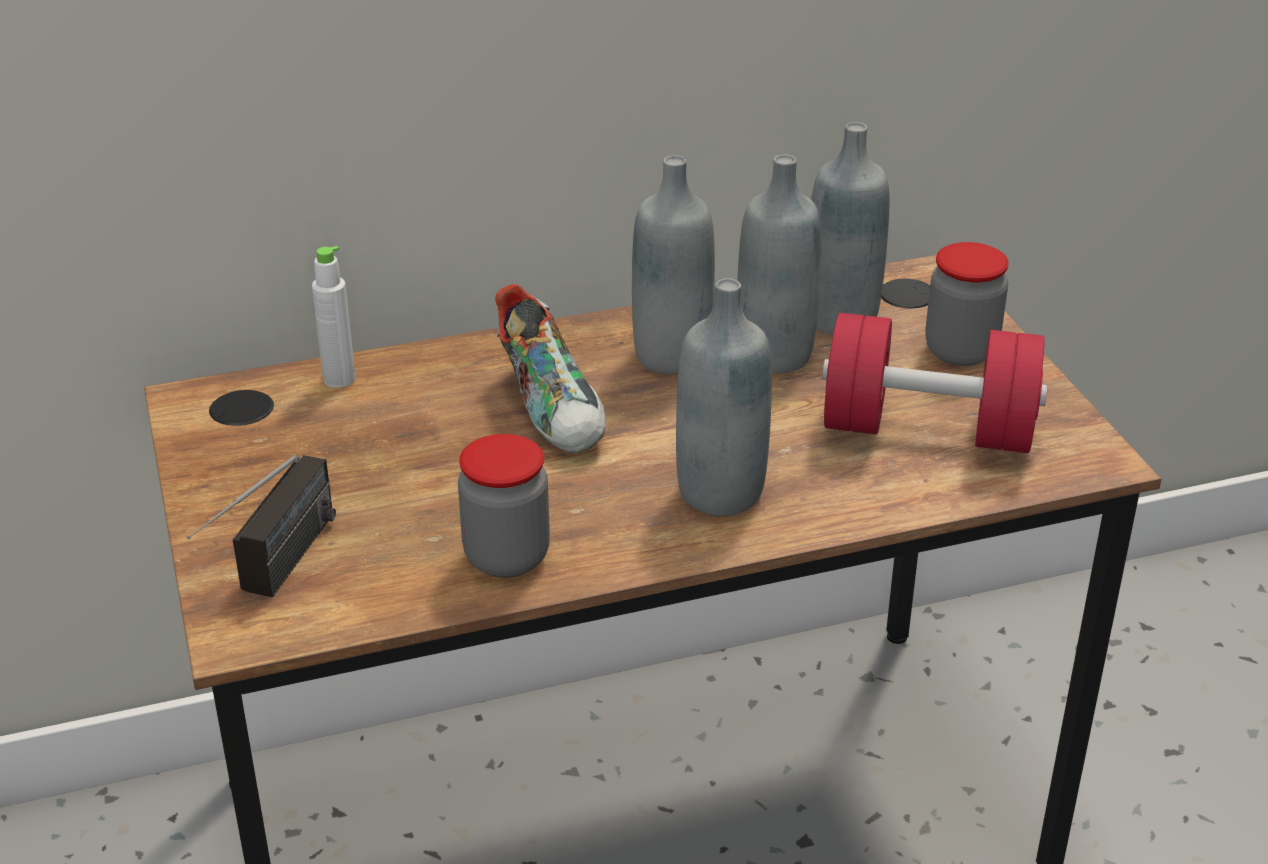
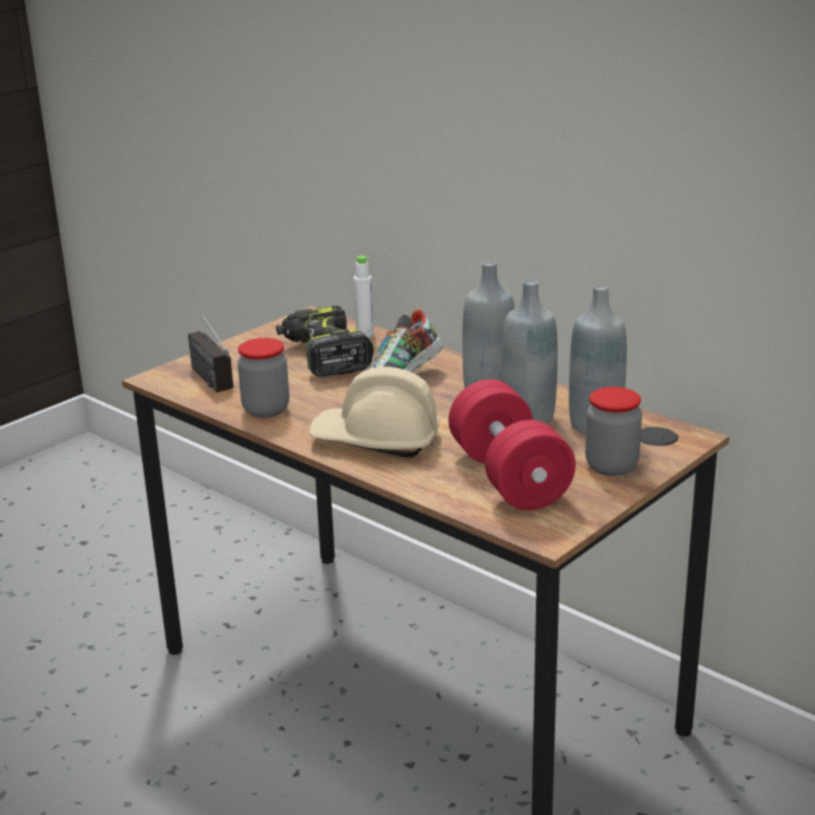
camera: 60 degrees right, 10 degrees down
radio [187,455,336,597] -> radio turned 75 degrees clockwise [186,292,233,392]
grey bottle [676,278,772,517] -> beige hard hat [309,367,440,457]
none -> power drill [276,306,374,377]

